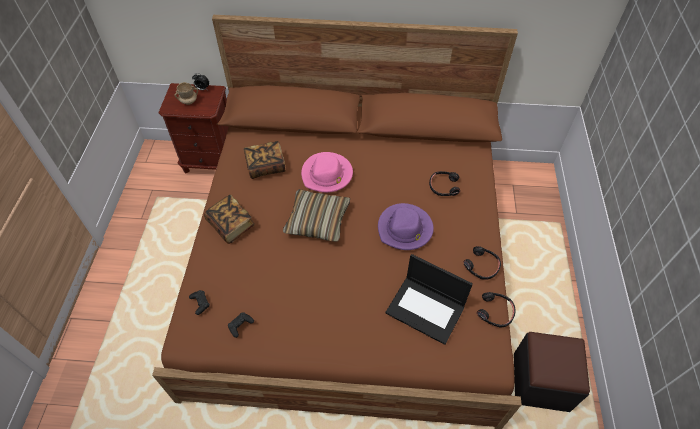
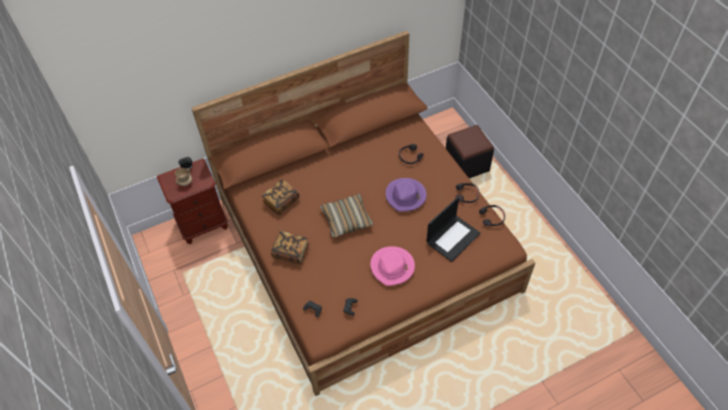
camera: 30 degrees left, 0 degrees up
pink hat [301,152,353,193] -> pink hat moved to [371,246,415,286]
laptop [385,254,473,345] -> laptop turned 45 degrees counterclockwise [426,197,481,262]
black ottoman [514,332,590,412] -> black ottoman moved to [446,125,494,178]

